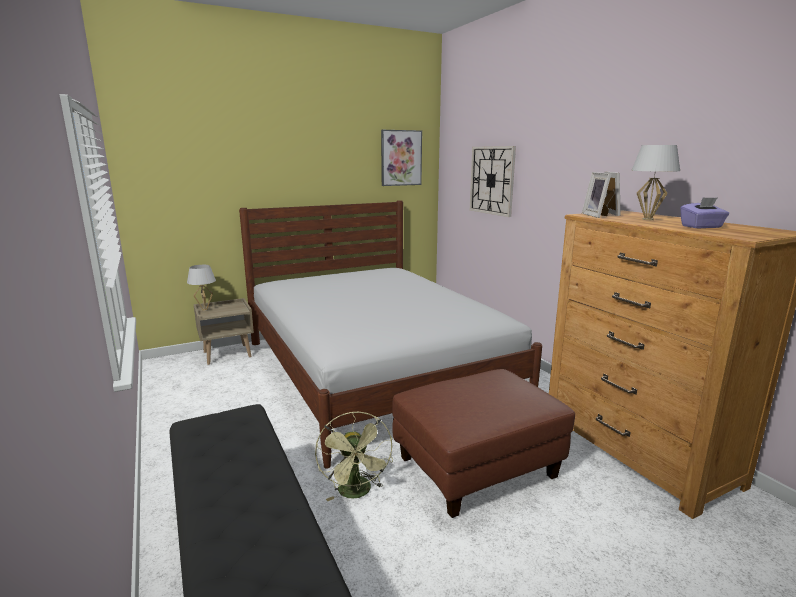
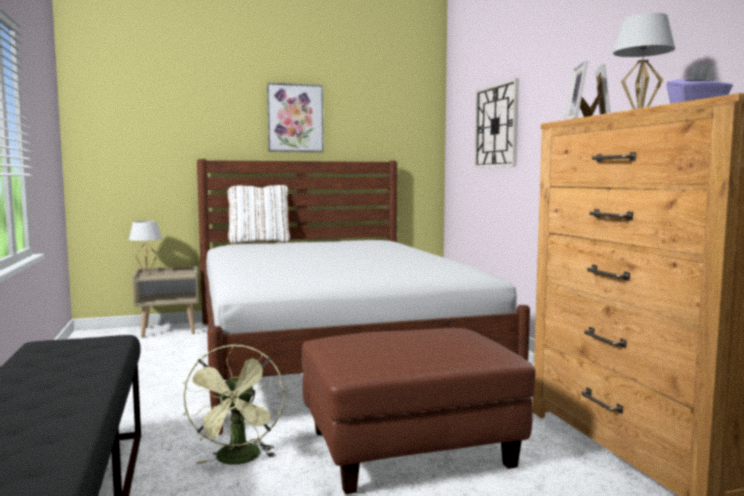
camera: 10 degrees right, 10 degrees down
picture [381,130,422,186] -> picture moved to [267,82,324,152]
none -> white pillow [227,185,290,244]

